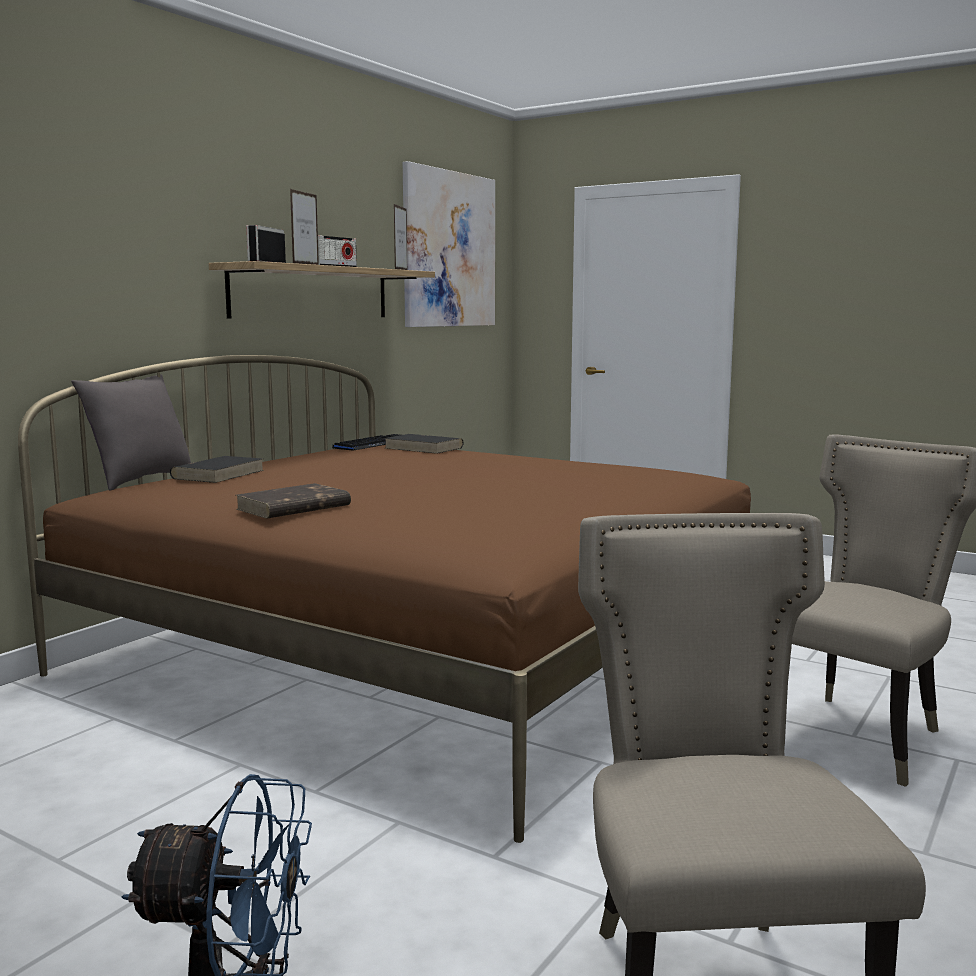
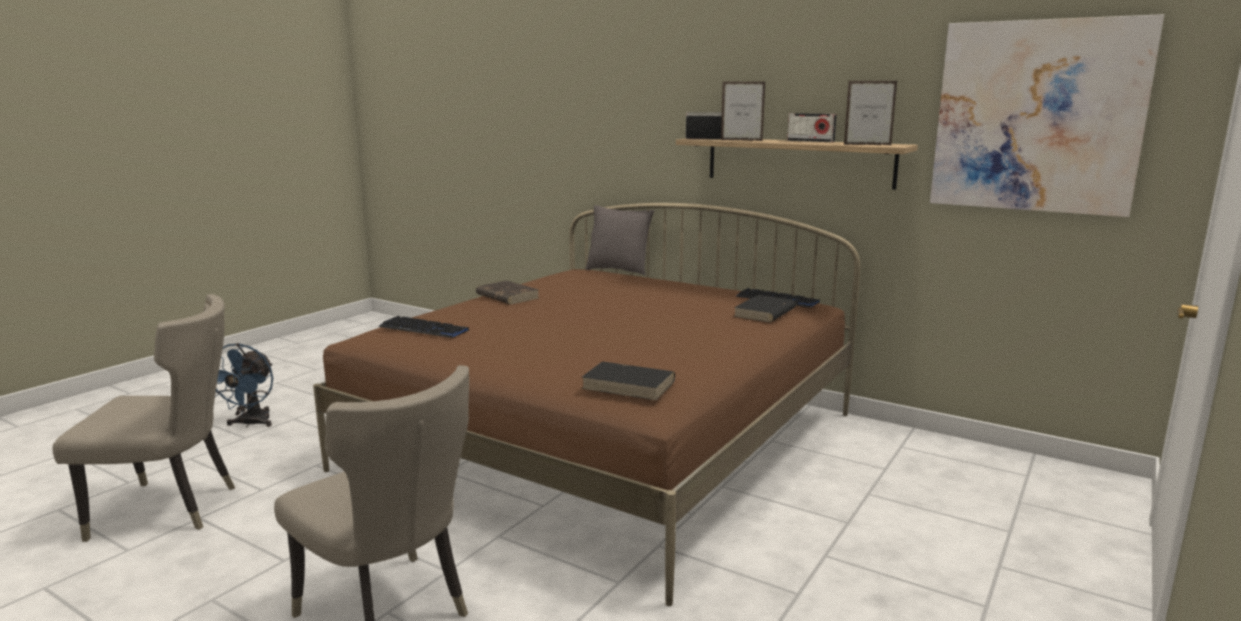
camera: 90 degrees right, 5 degrees up
black book [170,456,264,483] -> black book moved to [582,362,675,400]
none -> keyboard [378,316,469,338]

